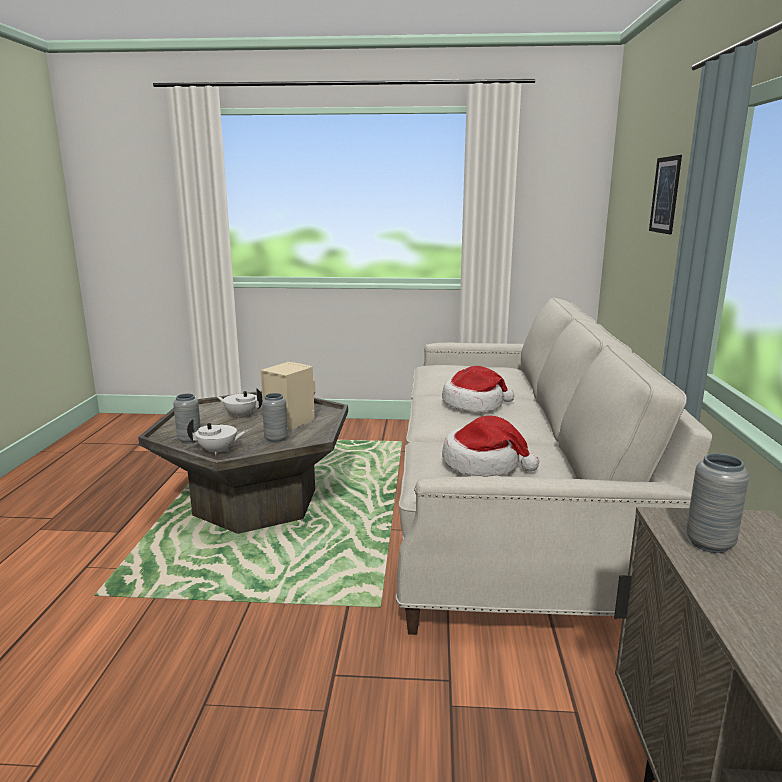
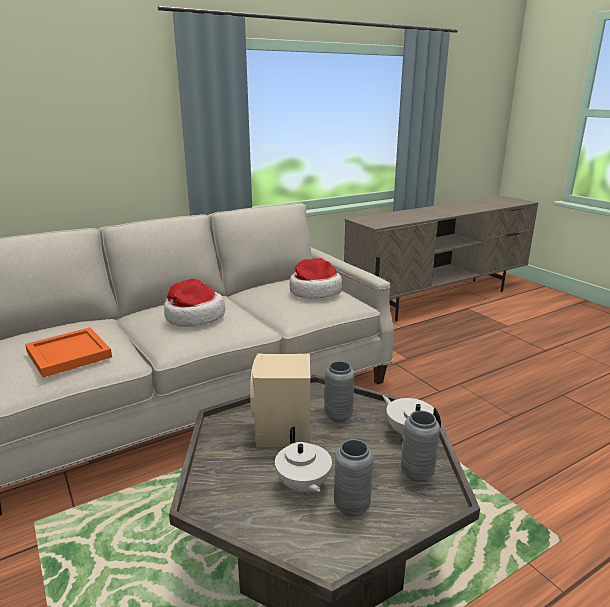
camera: 125 degrees left, 5 degrees up
picture [649,155,682,235] -> none
grey vase [686,453,749,553] -> grey vase moved to [334,439,373,517]
none -> orange tray [25,327,112,378]

